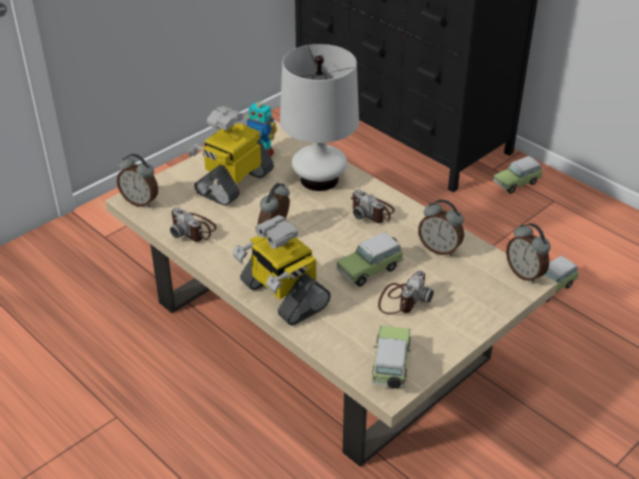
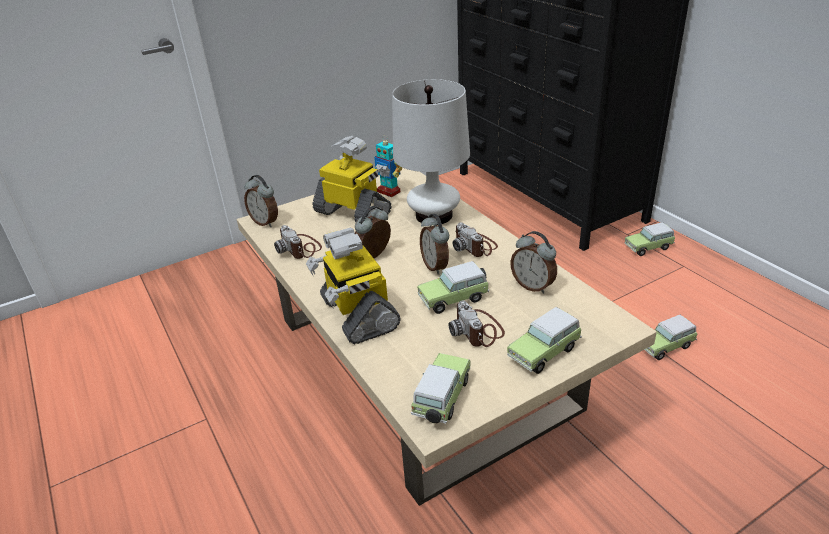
camera: 15 degrees right, 5 degrees down
toy robot [187,106,274,206] -> toy robot turned 75 degrees clockwise [312,136,391,222]
camera [378,270,434,314] -> camera turned 120 degrees clockwise [448,300,505,347]
alarm clock [506,223,551,284] -> alarm clock moved to [420,214,449,275]
none -> toy car [507,307,582,374]

